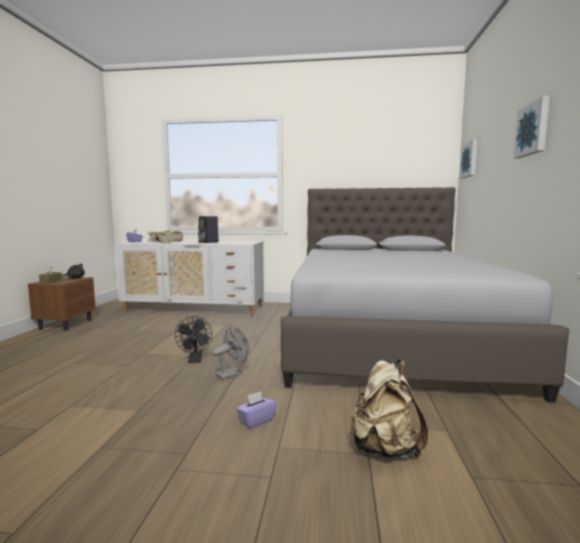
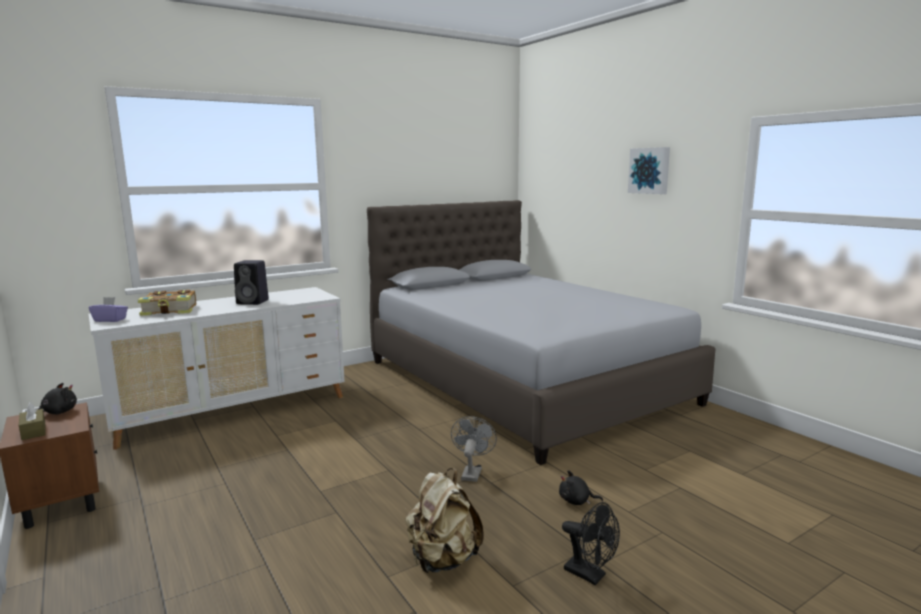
camera: 40 degrees left, 5 degrees up
black fan [175,317,212,363] -> black fan moved to [562,502,620,585]
purple tissue box [236,391,277,428] -> black plush toy [559,470,603,505]
beige backpack [350,360,428,458] -> beige backpack moved to [406,468,484,573]
picture [459,139,478,179] -> none

